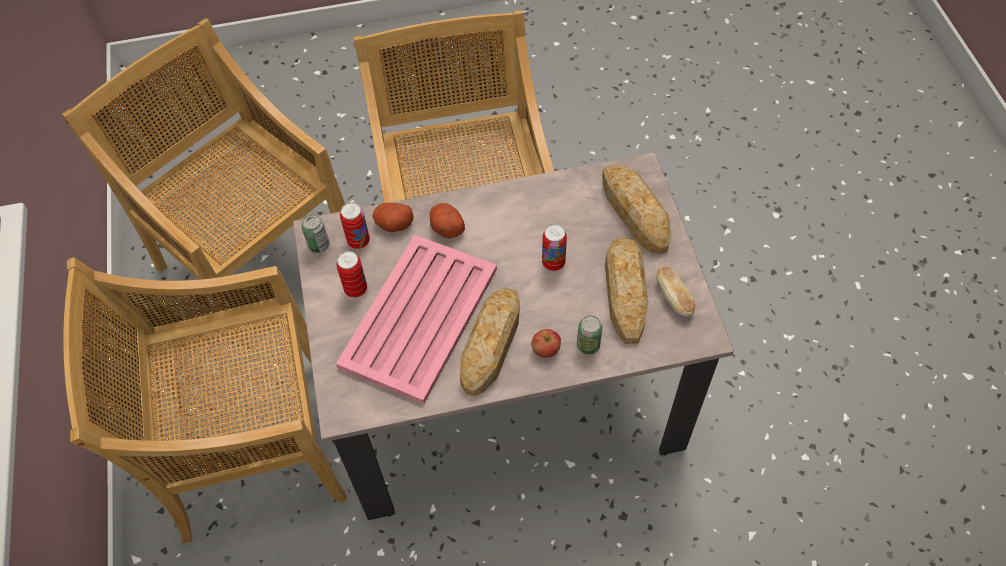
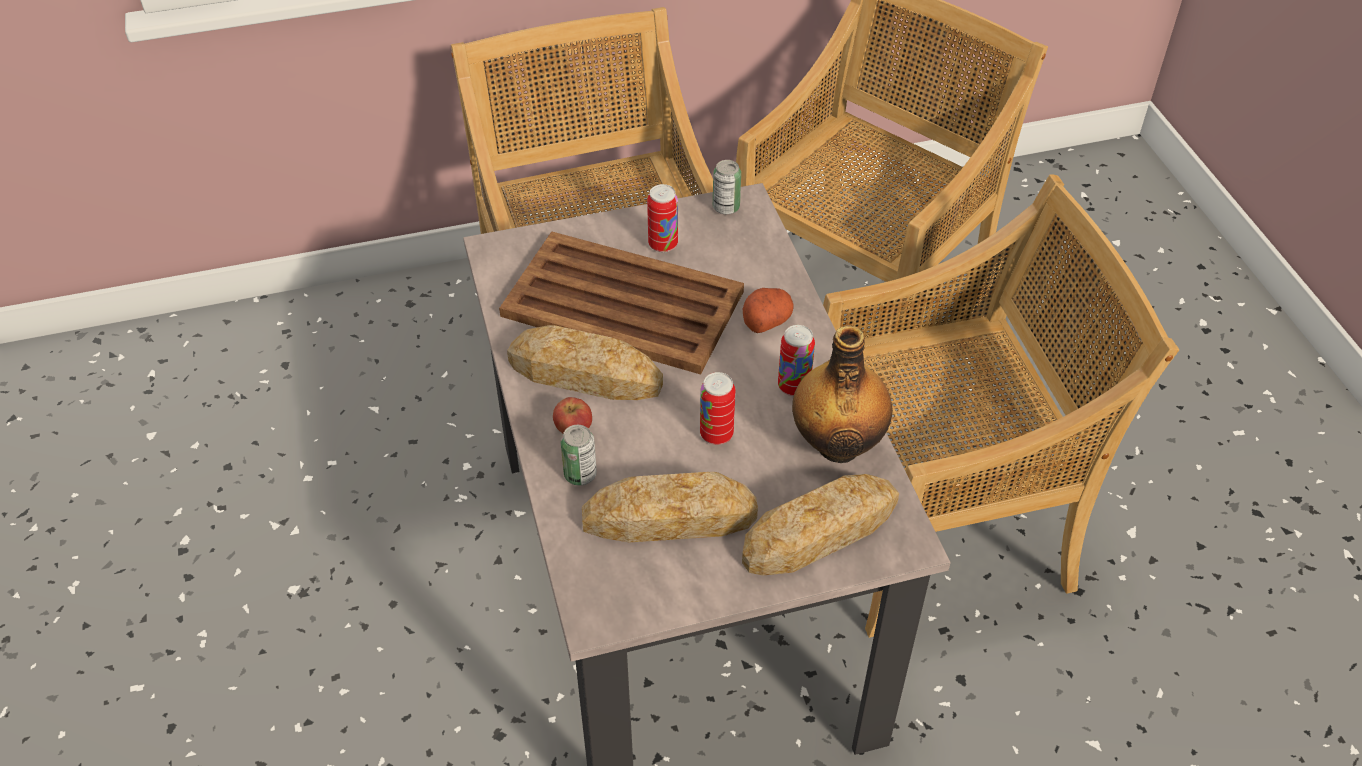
camera: 85 degrees right, 10 degrees down
pink tray [336,234,497,404] -> brown tray [499,231,744,375]
can [340,202,370,249] -> can moved to [778,325,815,396]
potato [372,203,413,232] -> none
bread [657,265,696,316] -> none
none -> bottle [792,325,892,463]

